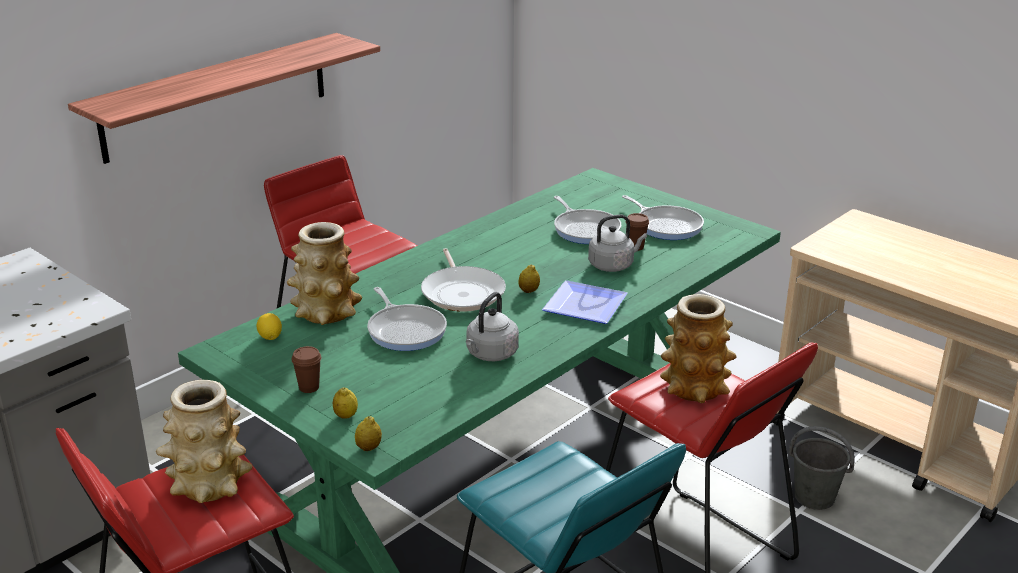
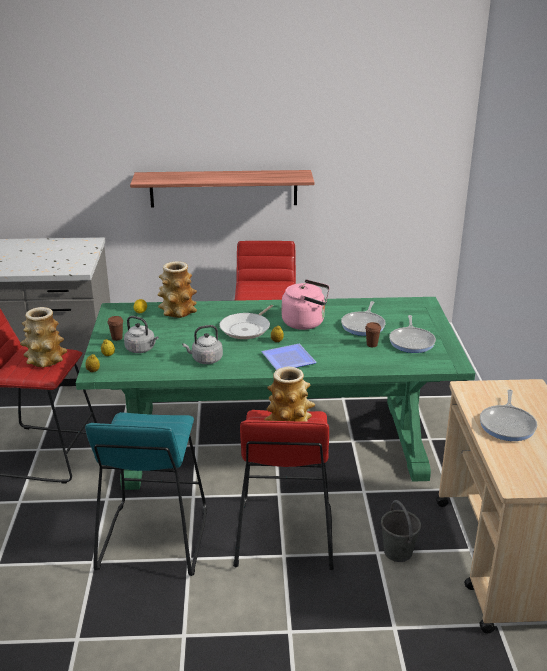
camera: 45 degrees right, 0 degrees up
frying pan [367,287,447,351] -> frying pan moved to [480,390,537,441]
grey kettle [588,214,647,272] -> grey kettle moved to [124,316,158,353]
none -> pink kettle [282,279,329,330]

